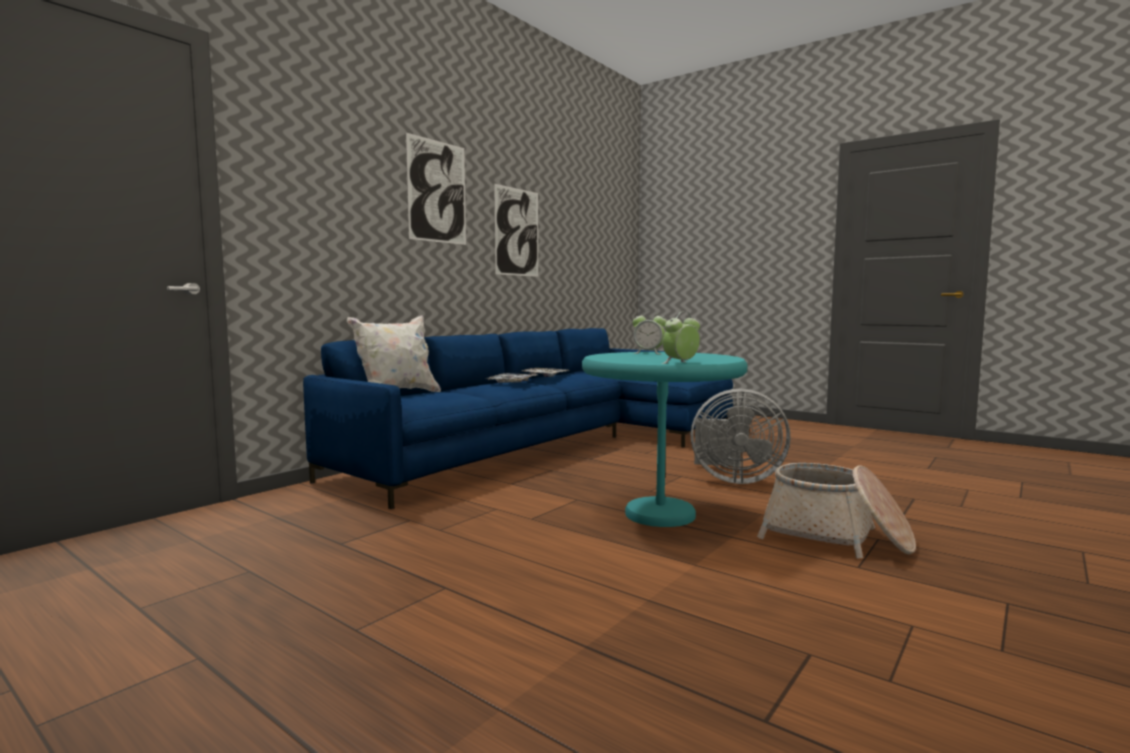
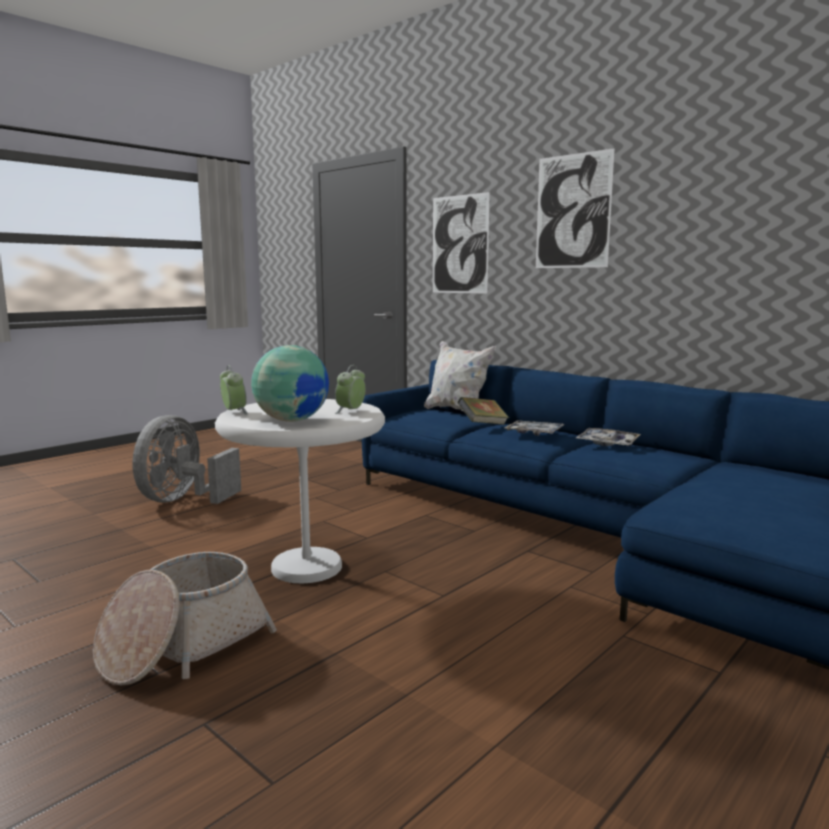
camera: 95 degrees right, 5 degrees up
picture [494,184,538,277] -> picture moved to [433,192,490,294]
turquoise side table [582,352,747,527] -> white side table [215,399,385,584]
grey fan [691,389,791,484] -> grey fan moved to [132,415,241,504]
none -> globe [251,345,329,422]
none -> book [458,397,509,425]

